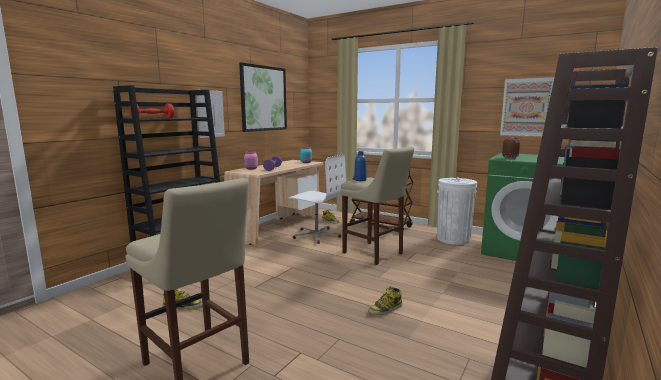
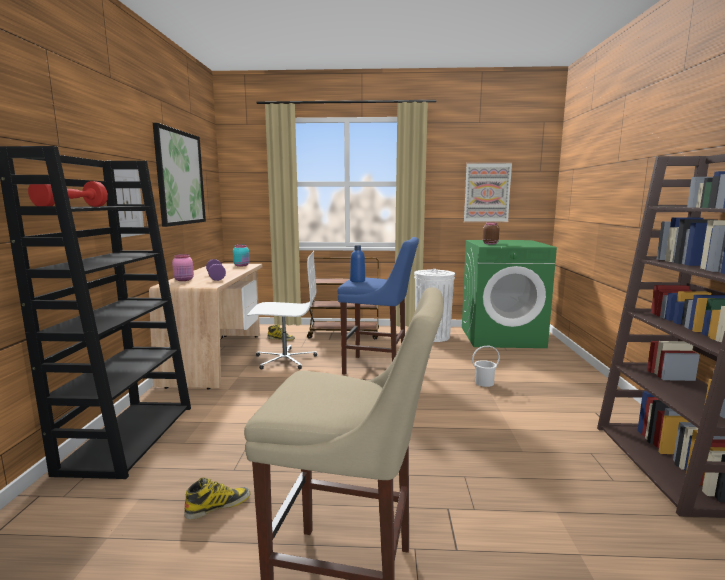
camera: 30 degrees left, 0 degrees up
beige stool [340,147,414,265] -> blue stool [338,237,419,375]
boot [368,286,402,315] -> none
none -> white bucket [472,346,500,387]

